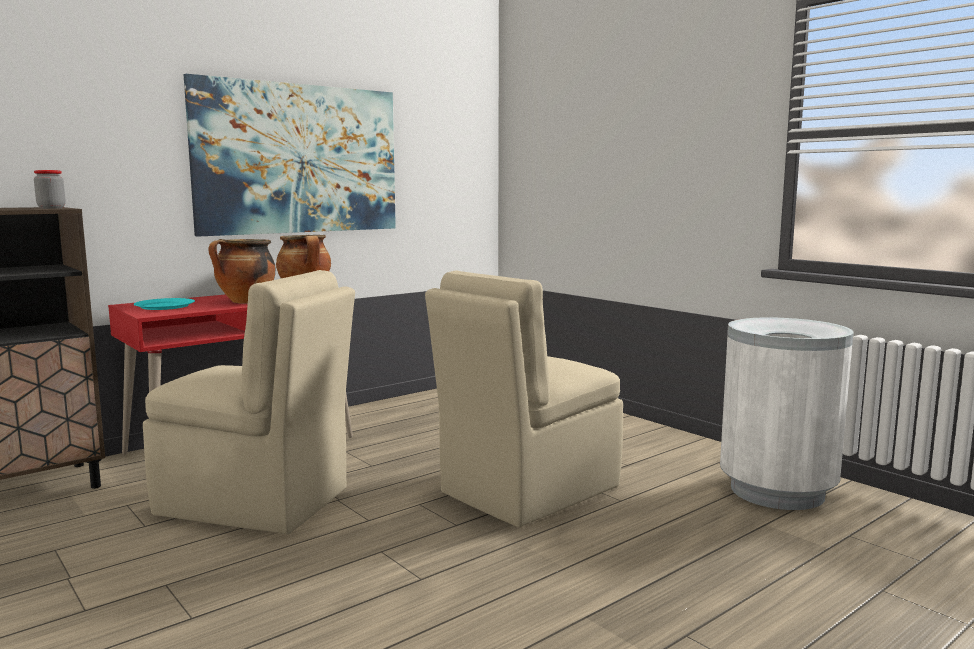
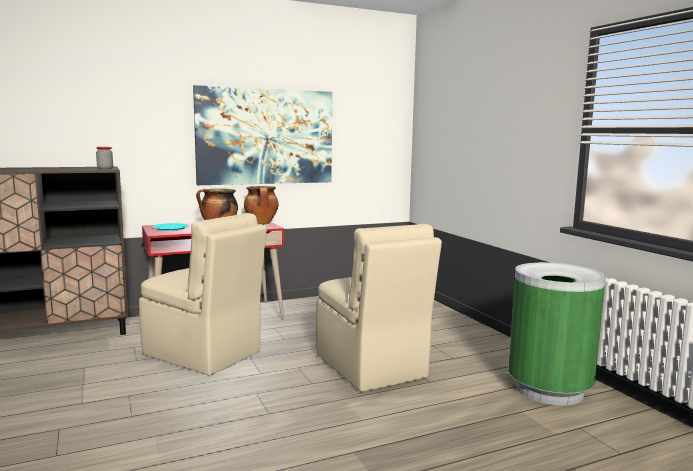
camera: 15 degrees right, 0 degrees up
beige chair [425,270,623,527] -> beige chair turned 90 degrees counterclockwise [316,224,442,392]
white trash can [720,317,853,510] -> green trash can [508,262,606,405]

